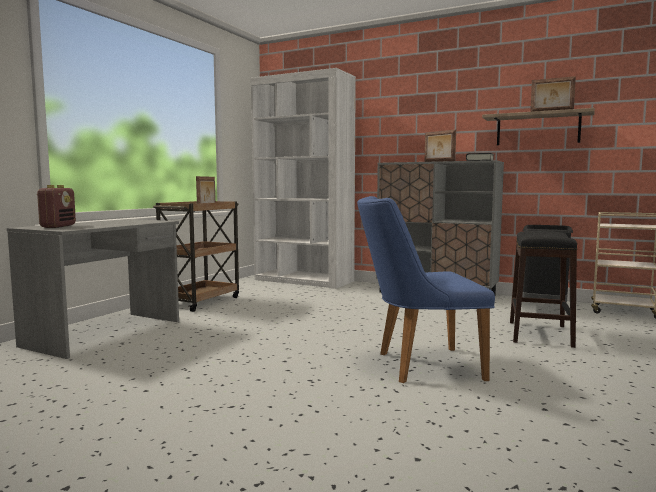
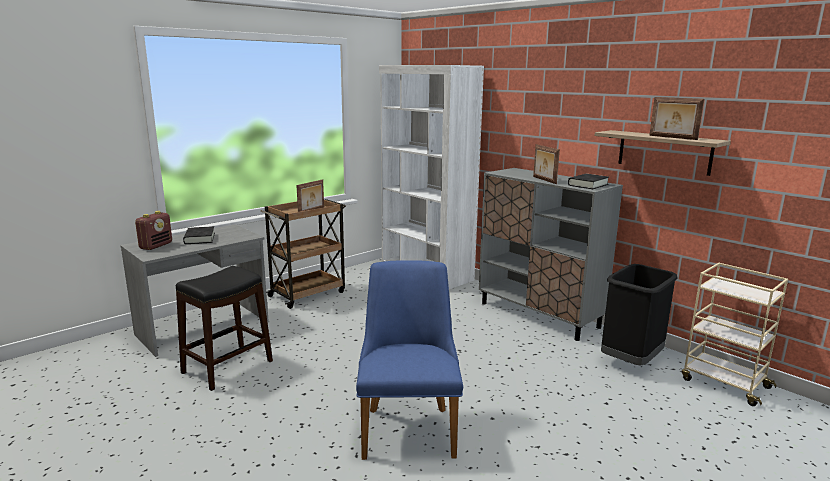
camera: 20 degrees right, 10 degrees up
blue chair [357,196,495,383] -> blue chair turned 75 degrees clockwise [356,261,463,460]
black stool [510,231,577,348] -> black stool moved to [176,266,273,391]
none -> black book [183,226,215,244]

